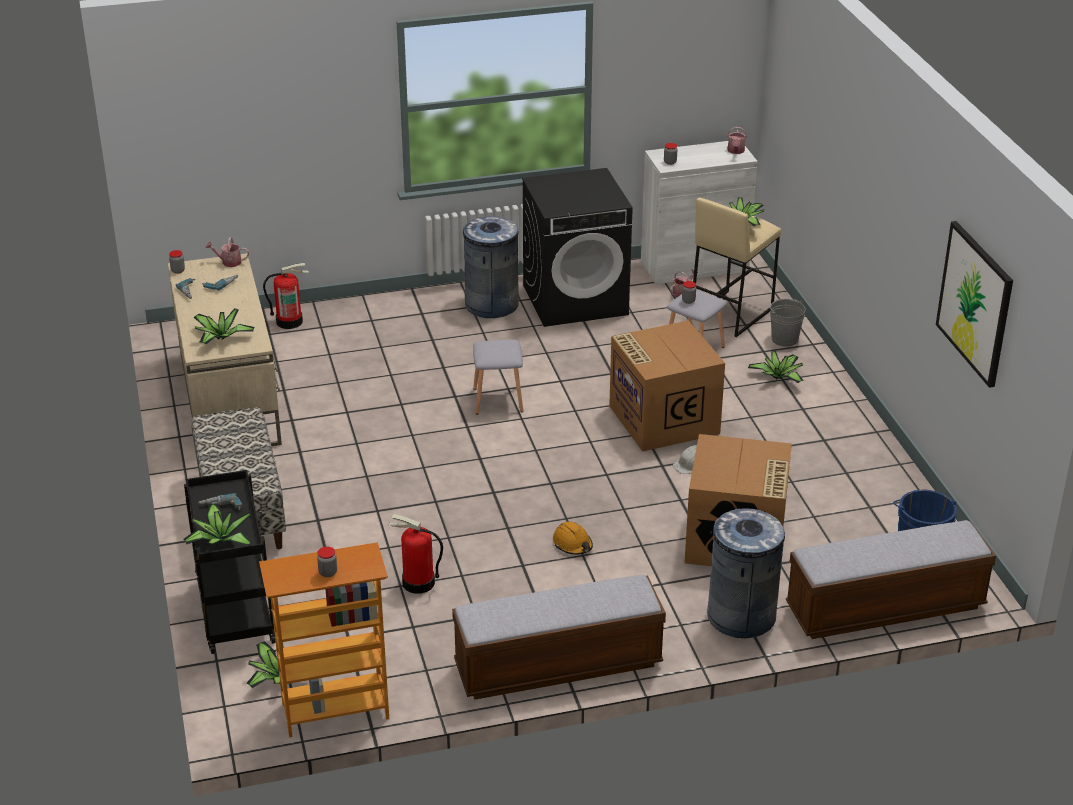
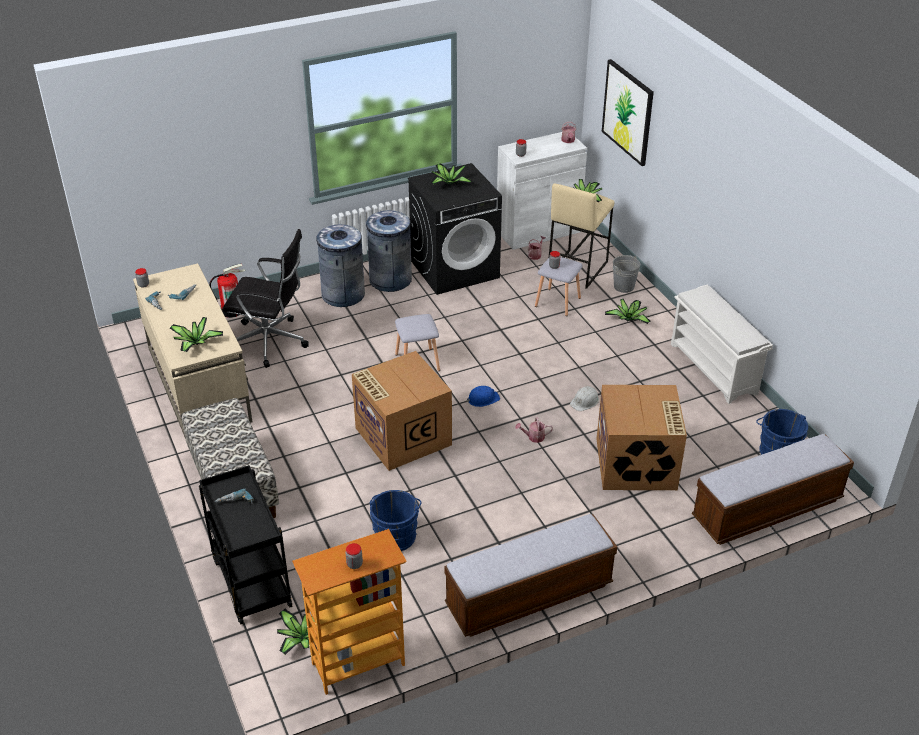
camera: 10 degrees left, 5 degrees up
potted plant [184,503,254,547] -> potted plant moved to [430,163,473,185]
watering can [205,237,249,267] -> watering can moved to [515,417,553,443]
fire extinguisher [388,514,443,594] -> blue bucket [369,490,422,551]
orange hard hat [553,522,593,555] -> none
cardboard box [609,320,725,452] -> cardboard box moved to [352,351,452,471]
grey trash can [707,509,785,638] -> grey trash can moved to [316,224,365,307]
picture [936,221,1013,388] -> picture moved to [602,59,654,166]
none -> black office chair [222,229,309,368]
none -> blue hard hat [467,386,500,407]
none -> white shoe rack [671,284,773,404]

